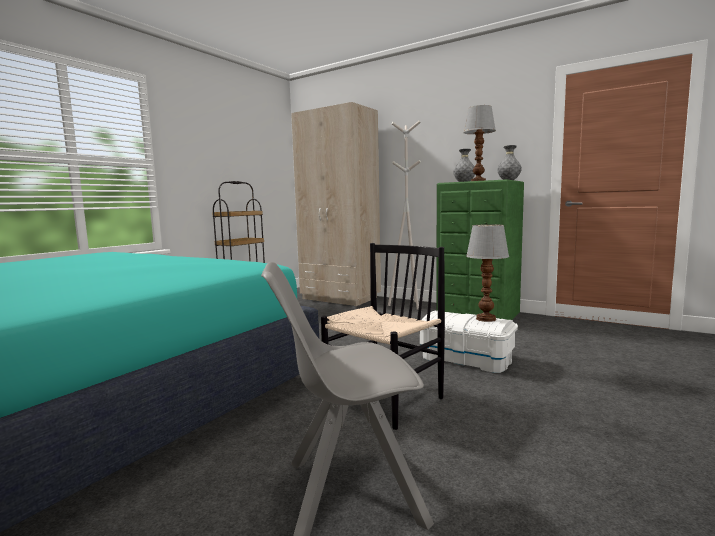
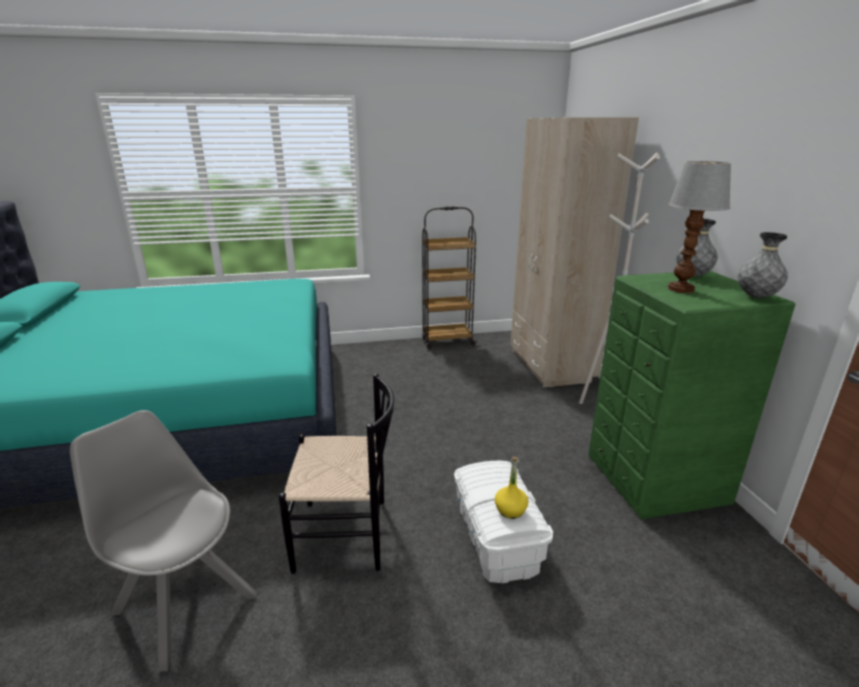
camera: 45 degrees right, 15 degrees up
table lamp [466,224,509,322] -> yellow bottle [495,457,528,519]

